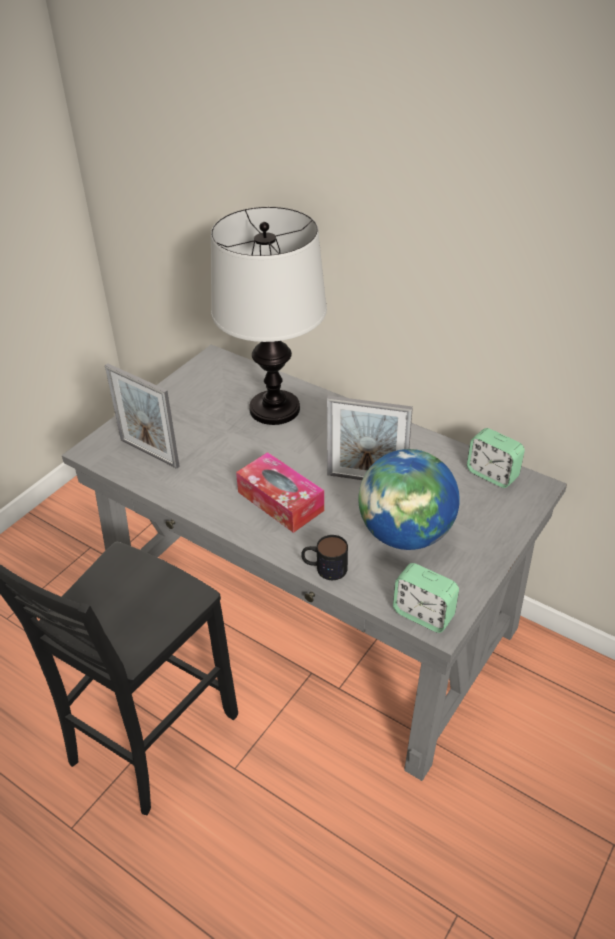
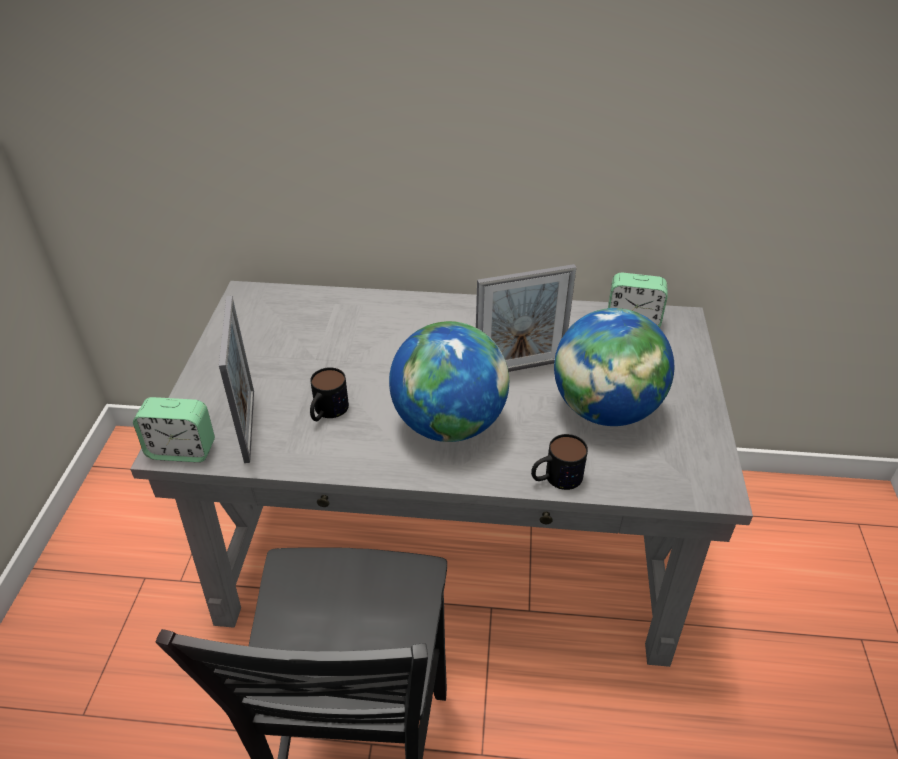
camera: 30 degrees left, 0 degrees up
picture frame [105,363,180,469] -> picture frame turned 105 degrees counterclockwise [219,296,254,463]
table lamp [211,207,327,425] -> none
tissue box [236,452,324,533] -> globe [389,321,509,442]
alarm clock [393,563,459,633] -> alarm clock moved to [133,397,215,462]
none -> mug [310,367,349,421]

